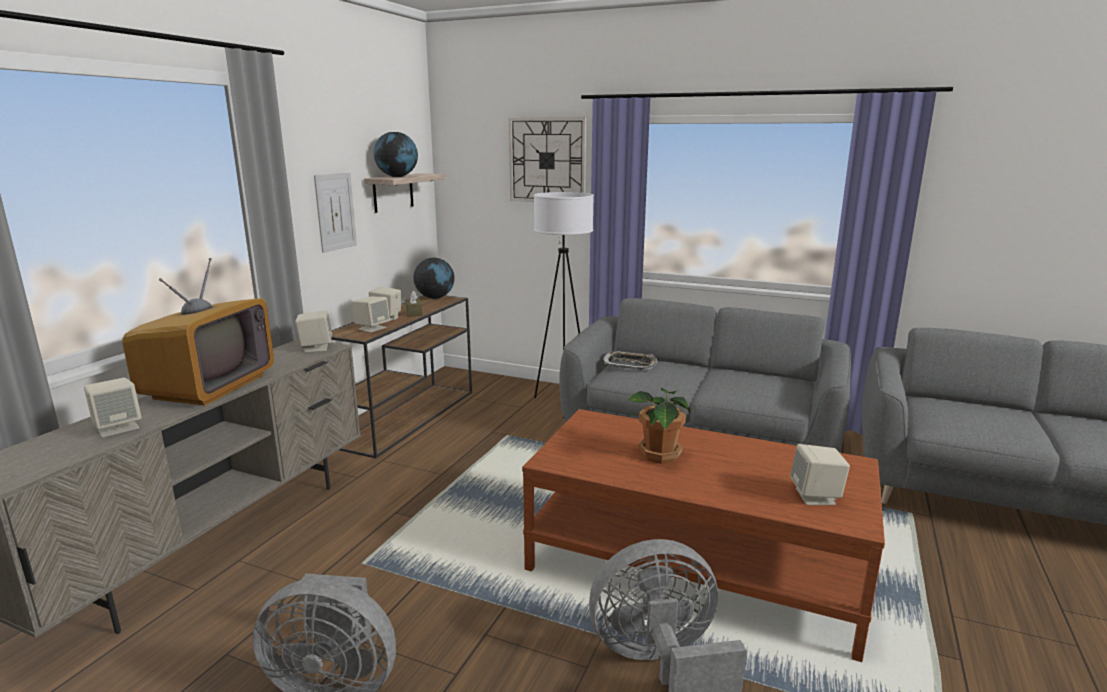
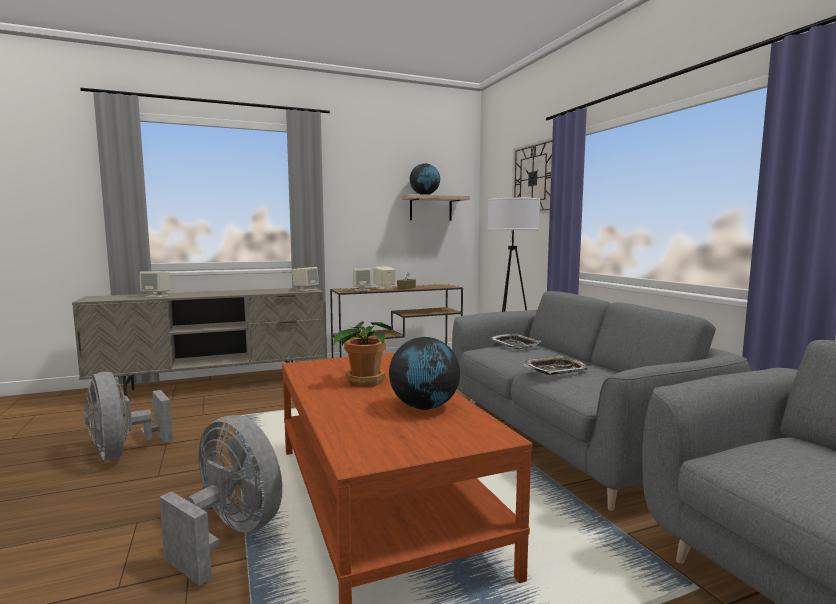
camera: 45 degrees right, 10 degrees down
television [122,258,274,406] -> none
picture [314,172,357,253] -> none
globe [413,258,455,299] -> globe moved to [389,337,460,410]
beige speaker [790,444,850,505] -> none
none -> tray [523,356,589,375]

